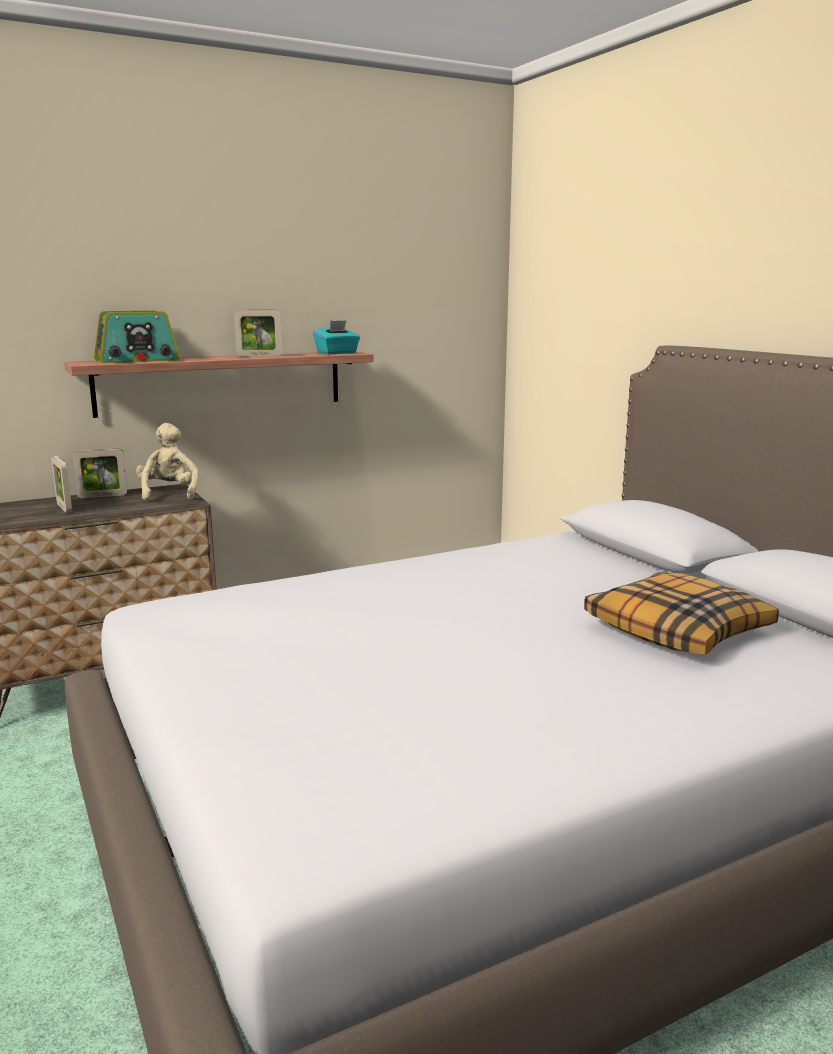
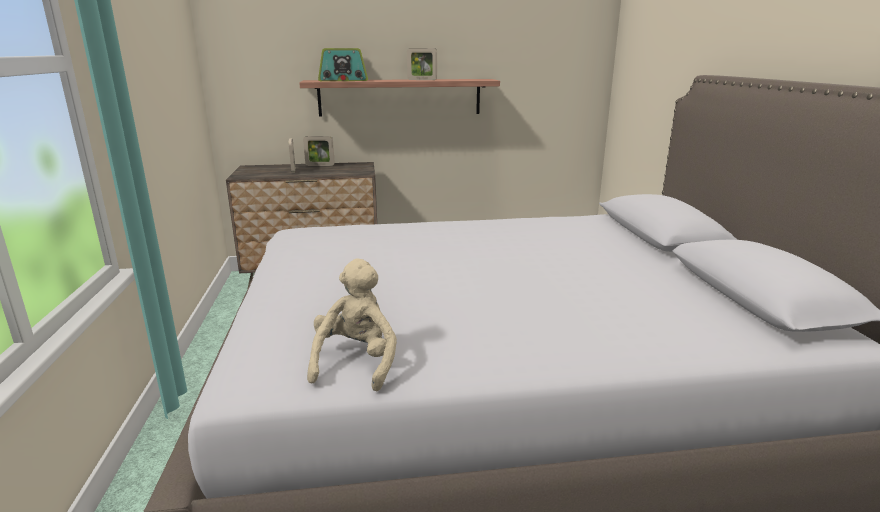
camera: 20 degrees right, 5 degrees up
beige plush toy [136,423,199,500] -> beige plush toy moved to [307,259,397,391]
turquoise tissue box [313,320,360,354] -> none
pillow [584,572,779,655] -> none

